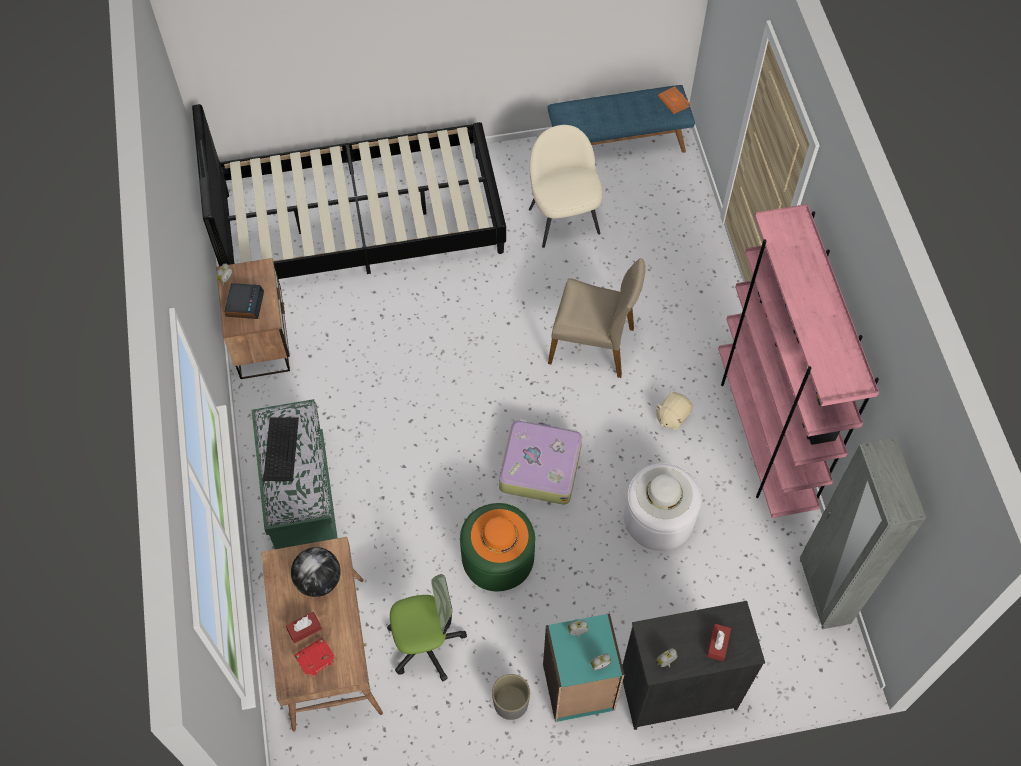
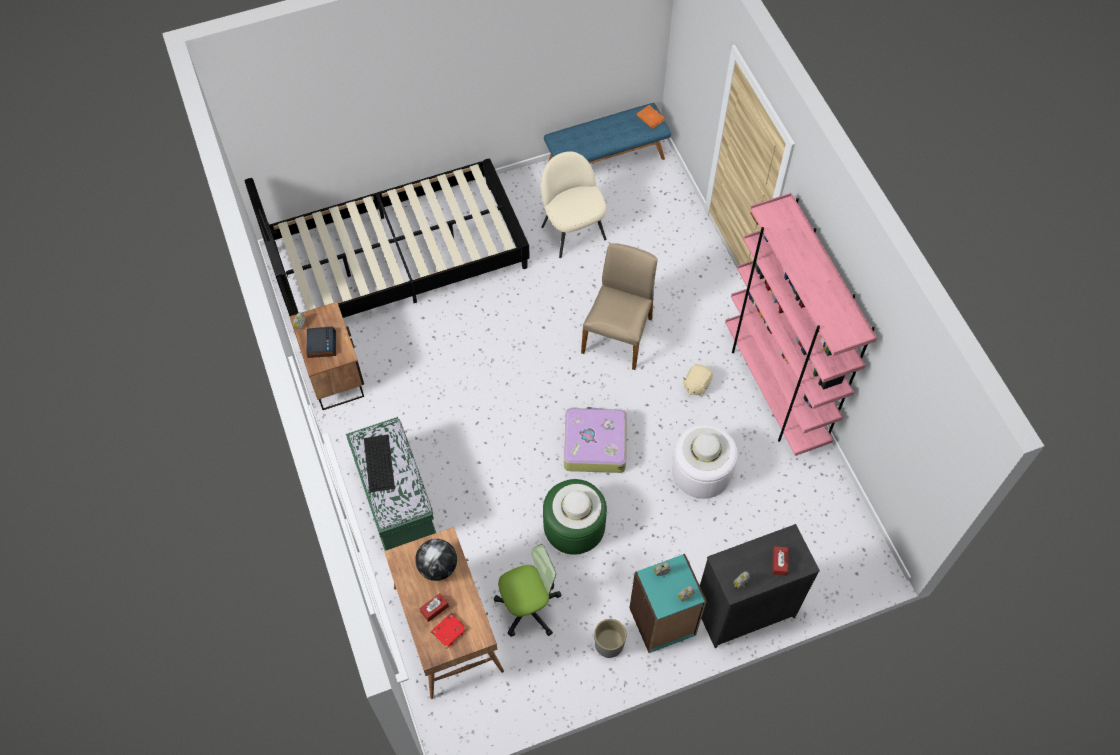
camera: 10 degrees left, 0 degrees up
orange hat [471,509,528,563] -> white hat [552,484,601,529]
beige chair [548,258,645,378] -> beige chair turned 75 degrees counterclockwise [581,243,657,370]
grey wardrobe [800,438,926,629] -> none

